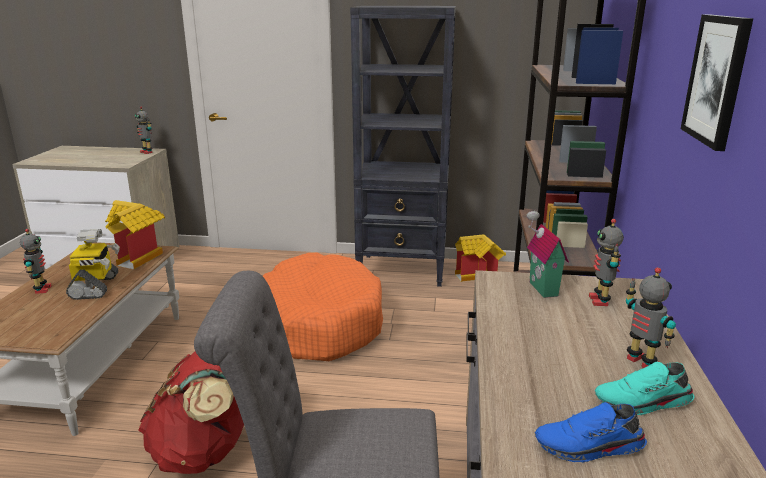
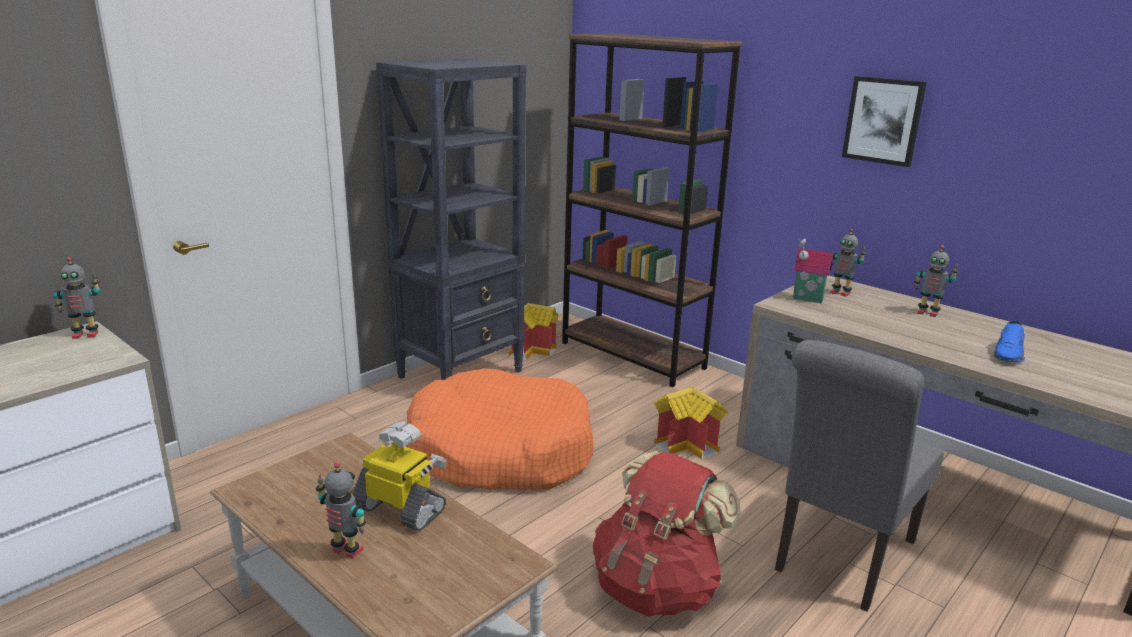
camera: 55 degrees left, 0 degrees up
toy house [105,200,165,269] -> toy house moved to [654,387,728,459]
turquoise shoe [595,362,695,415] -> none
toy robot [626,267,676,368] -> toy robot turned 150 degrees counterclockwise [914,245,958,317]

